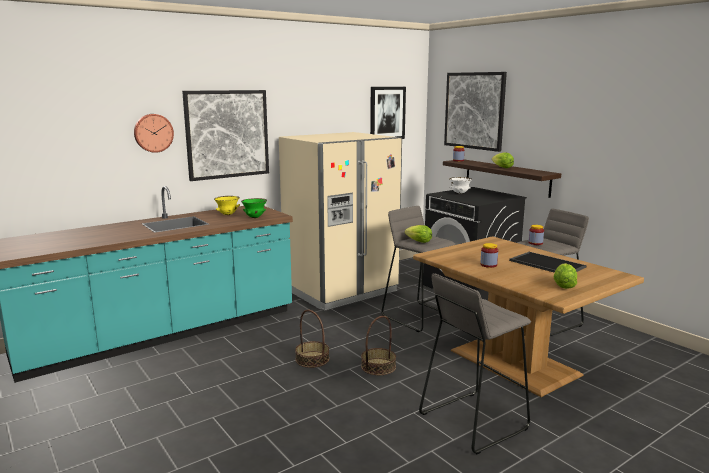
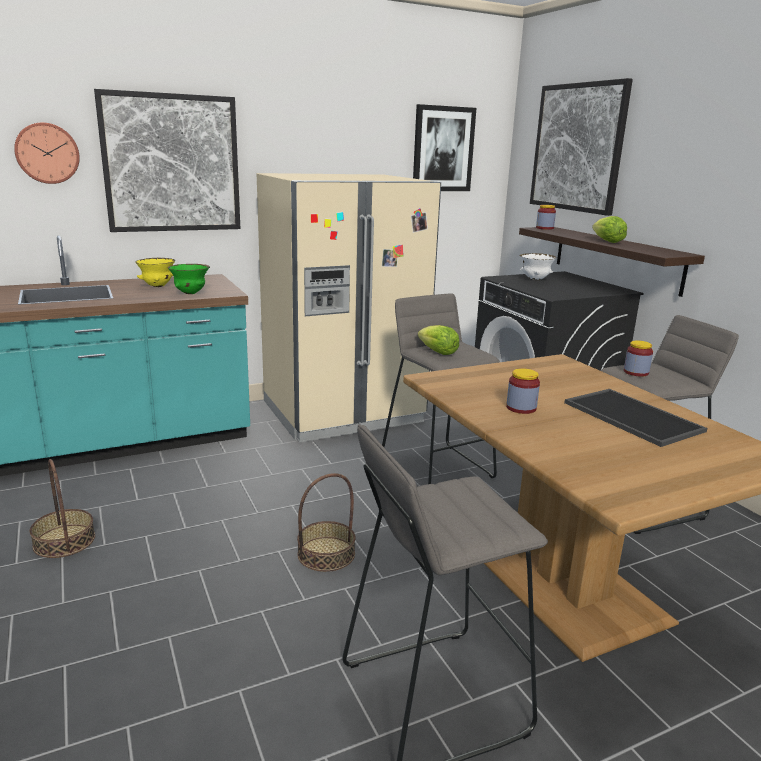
camera: 10 degrees right, 5 degrees up
basket [295,310,329,368] -> basket moved to [30,459,95,558]
lettuce [553,263,577,289] -> none

